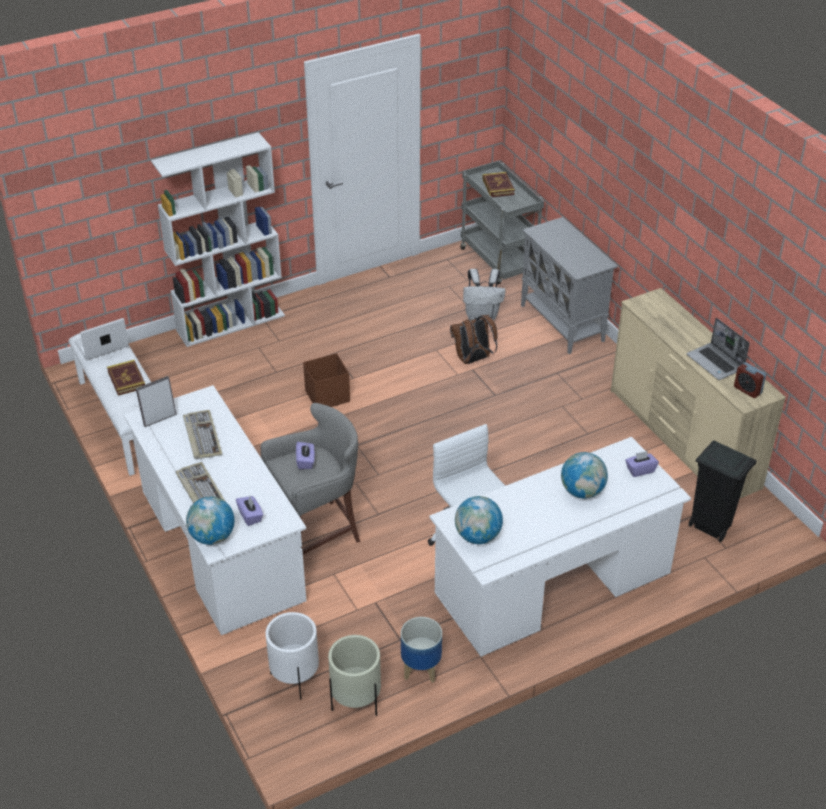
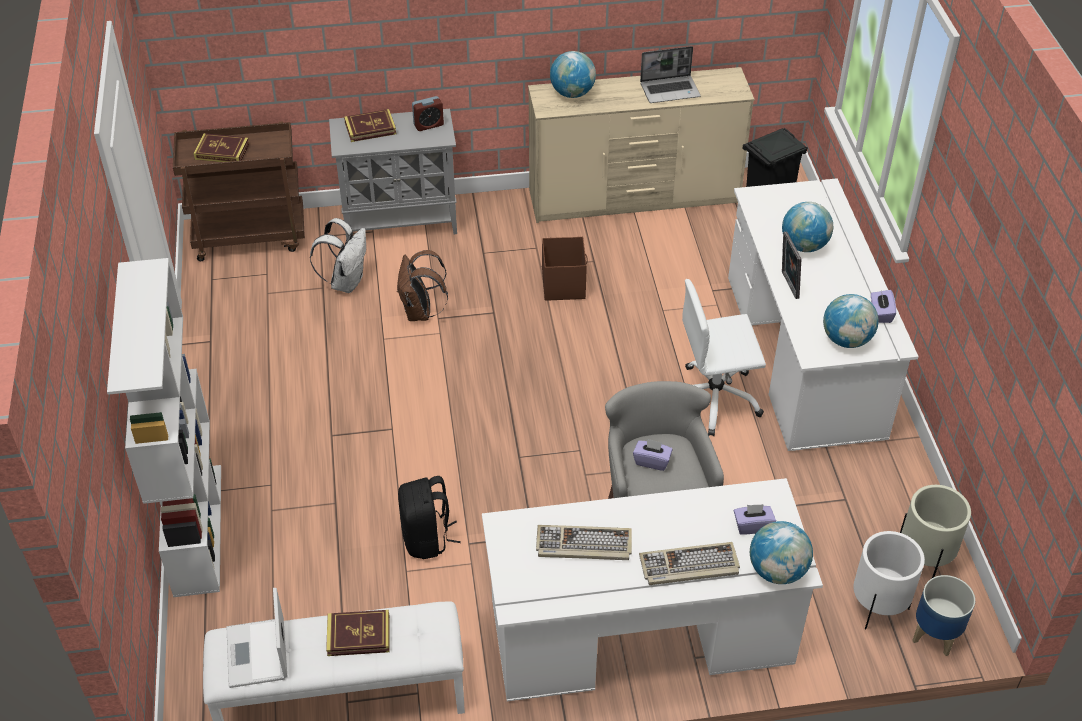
camera: 70 degrees left, 5 degrees up
picture frame [136,376,177,427] -> picture frame moved to [782,231,801,299]
brown storage box [303,353,350,407] -> brown storage box moved to [542,237,587,301]
planter [401,617,442,683] -> planter moved to [912,575,975,656]
grey cart [460,161,544,284] -> brown cart [173,121,305,261]
purple tissue box [625,451,659,477] -> purple tissue box moved to [871,290,896,323]
alarm clock [734,362,766,398] -> alarm clock moved to [412,96,444,131]
none -> book [344,109,396,142]
none -> black backpack [398,476,461,559]
none -> globe [550,51,596,98]

